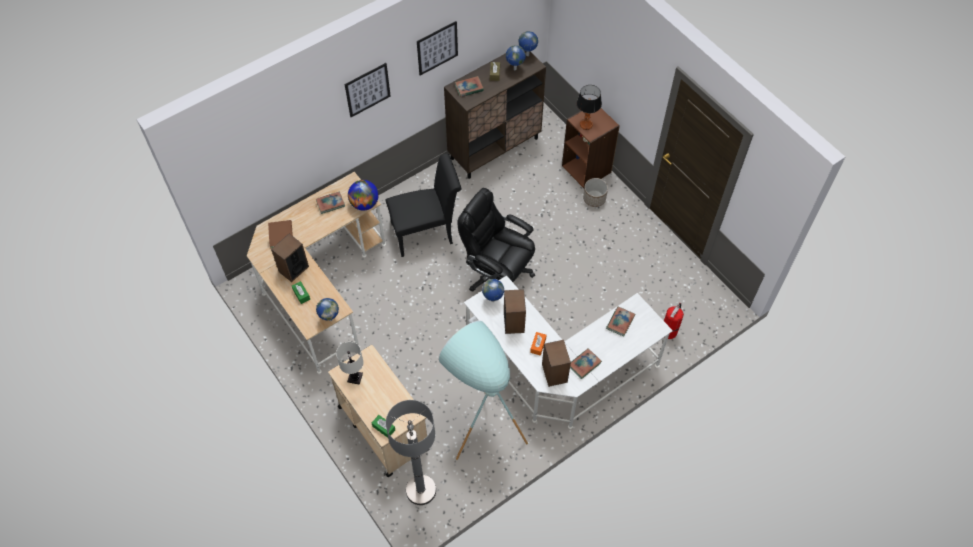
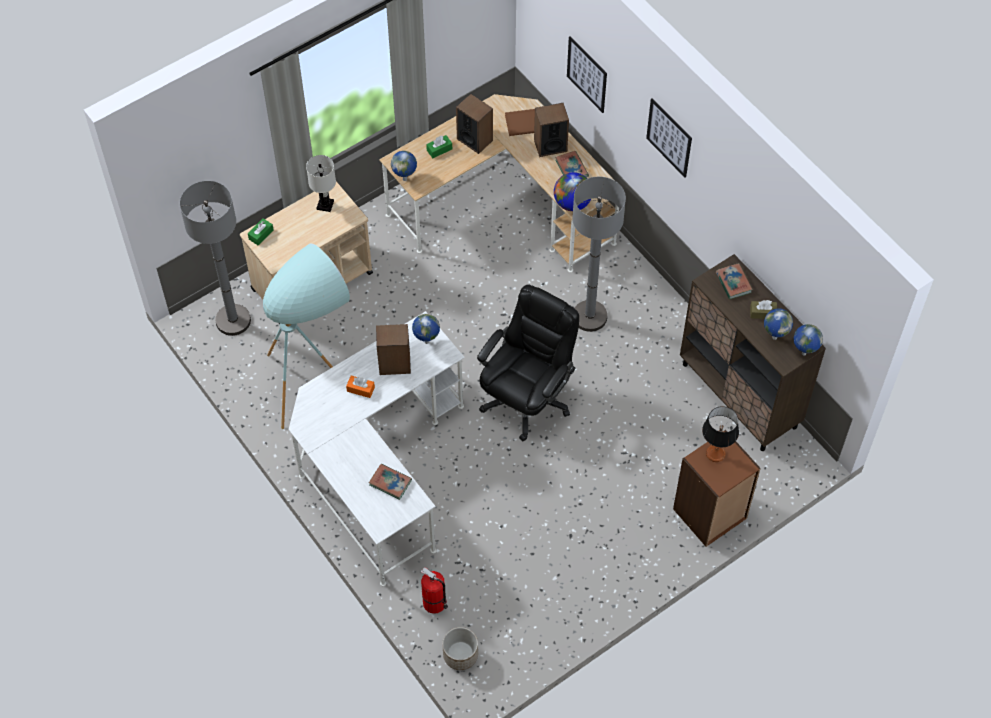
camera: 90 degrees right, 0 degrees up
black chair [386,154,462,257] -> grey floor lamp [572,177,626,332]
picture [417,21,458,76] -> picture moved to [567,36,607,113]
speaker [542,340,571,387] -> speaker moved to [534,103,569,157]
book [570,348,602,379] -> none
planter [583,178,608,207] -> planter moved to [442,627,478,670]

